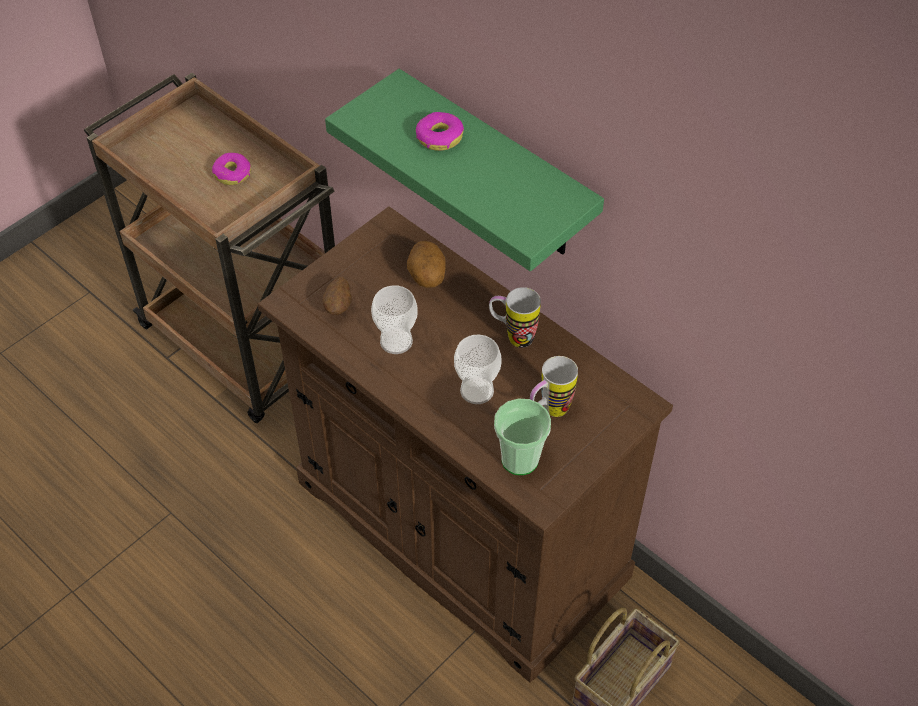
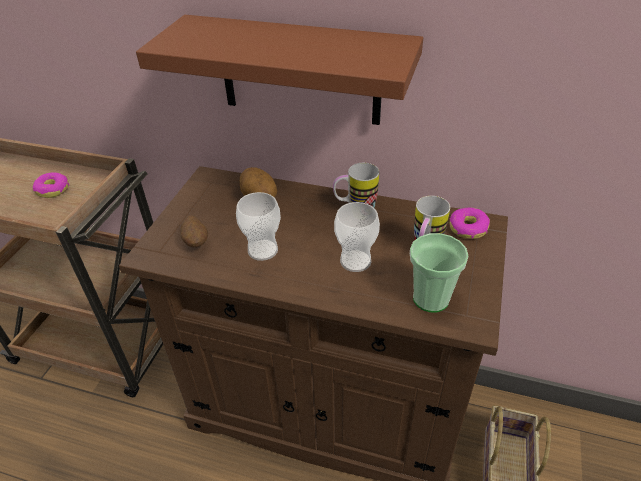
camera: 25 degrees left, 10 degrees down
green shelf [325,69,604,271] -> brown shelf [136,15,423,125]
donut [416,112,464,151] -> donut moved to [450,208,490,239]

